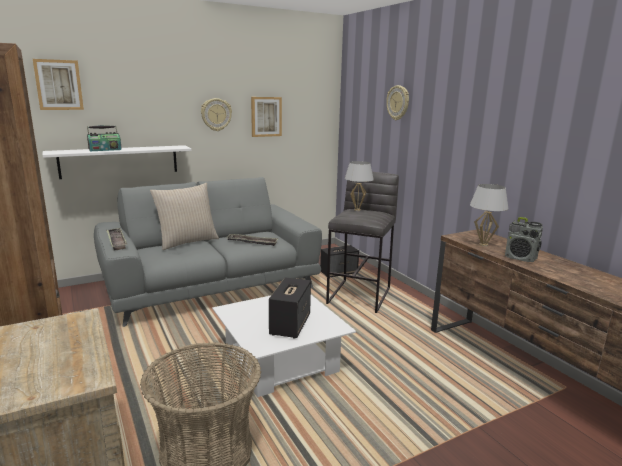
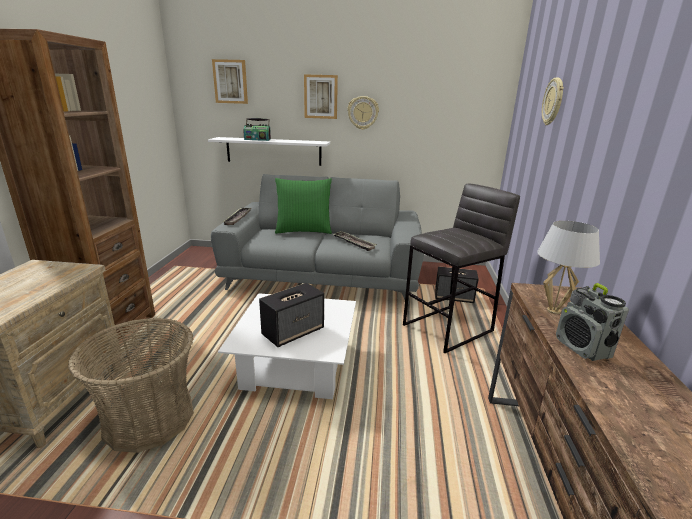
camera: 35 degrees right, 5 degrees up
beige pillow [150,183,219,250] -> green pillow [275,178,332,234]
picture [251,97,282,137] -> picture moved to [304,74,338,119]
white table lamp [345,161,374,211] -> none

